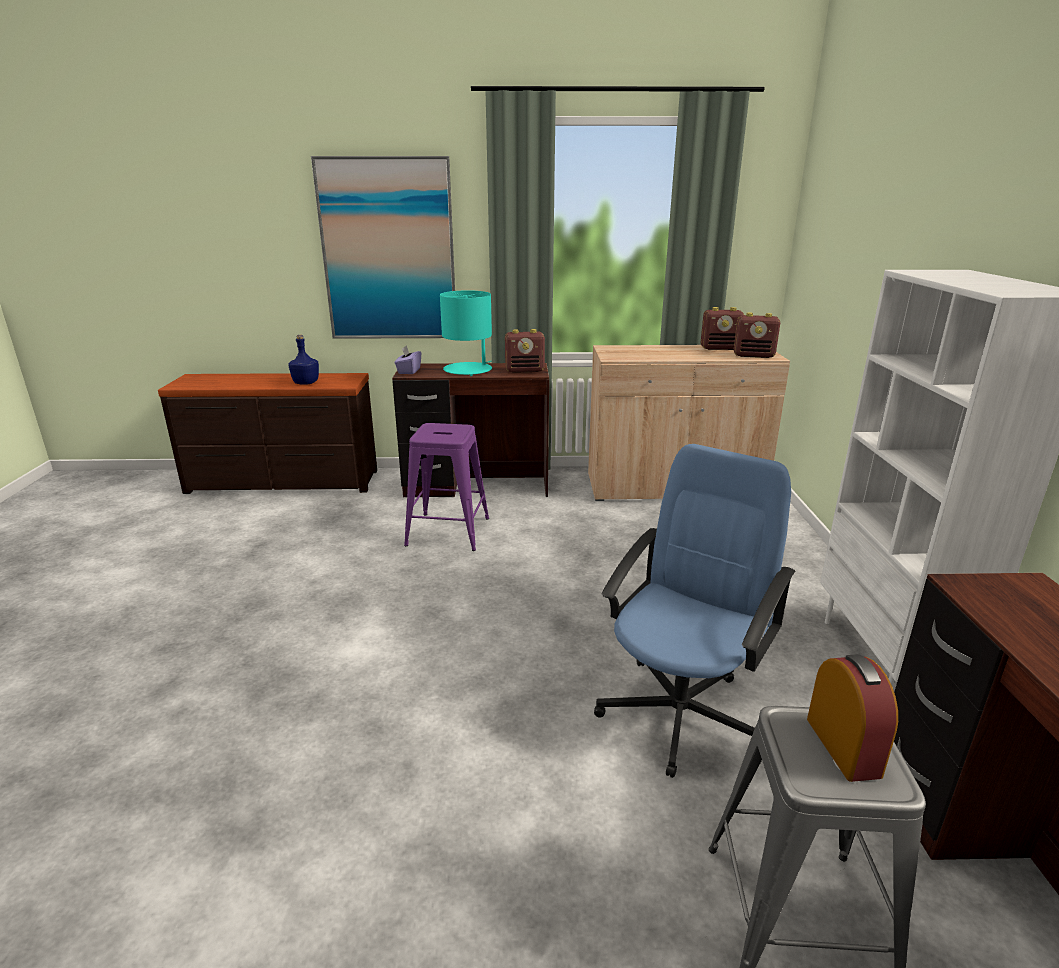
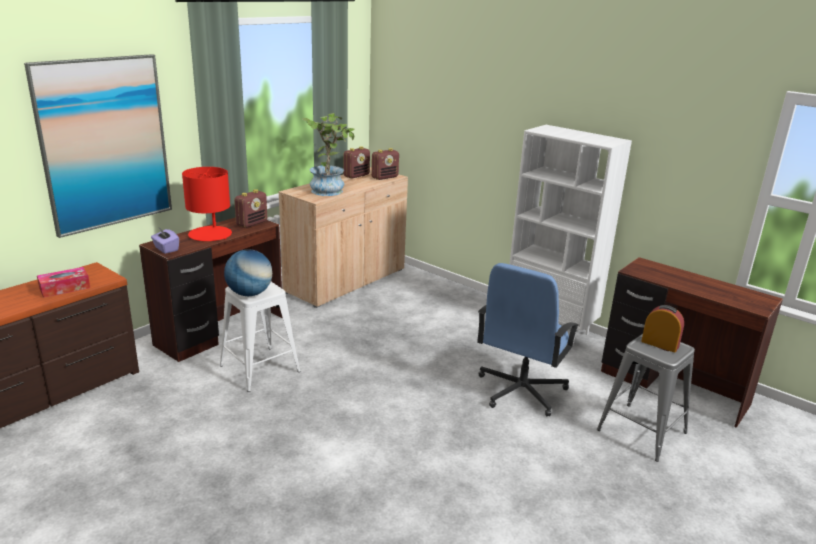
camera: 50 degrees left, 0 degrees up
blue bottle [288,335,319,385] -> tissue box [37,267,90,298]
purple stool [404,423,489,551] -> white stool [220,282,300,392]
turquoise table lamp [440,290,492,376] -> red table lamp [182,167,232,241]
blue office chair [594,444,795,778] -> blue office chair turned 135 degrees counterclockwise [477,263,579,417]
none -> globe [224,249,272,296]
none -> potted plant [302,113,355,196]

